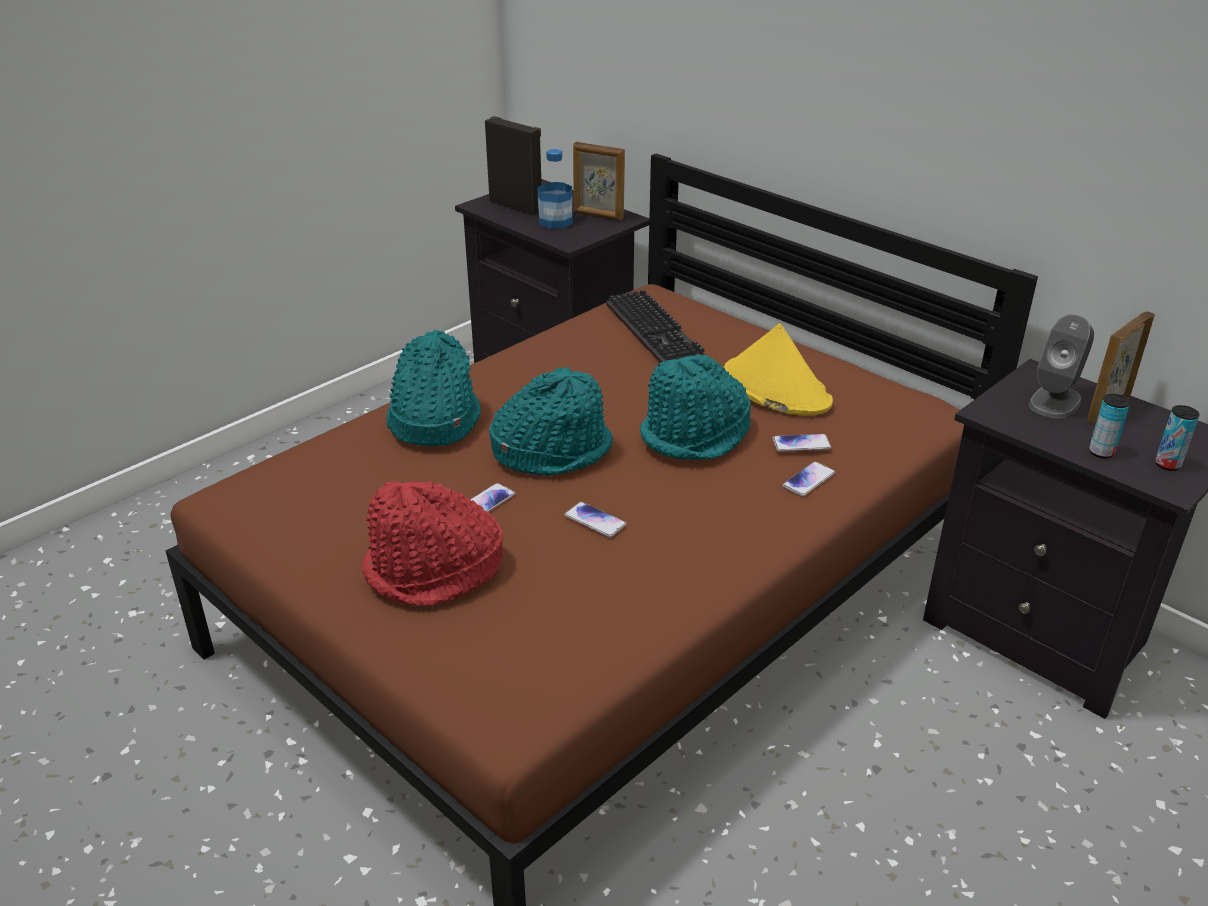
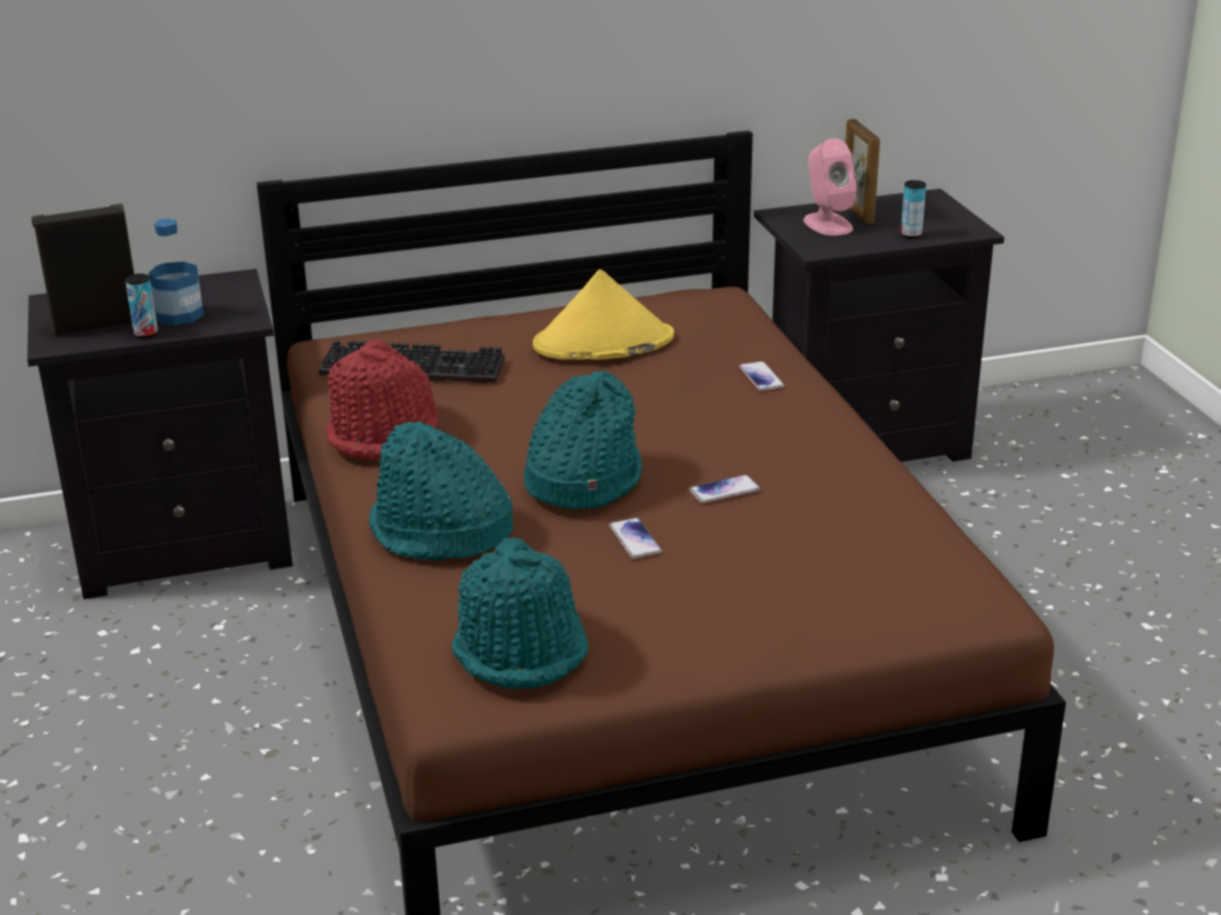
camera: 60 degrees left, 5 degrees down
red hat [362,481,503,606] -> red hat moved to [326,339,439,460]
picture frame [573,142,625,221] -> none
turquoise hat [640,354,750,460] -> turquoise hat moved to [452,537,589,689]
phone [772,434,831,452] -> none
grey speaker [1029,314,1094,418] -> pink speaker [803,138,857,236]
can [1155,405,1200,471] -> can moved to [125,274,158,338]

